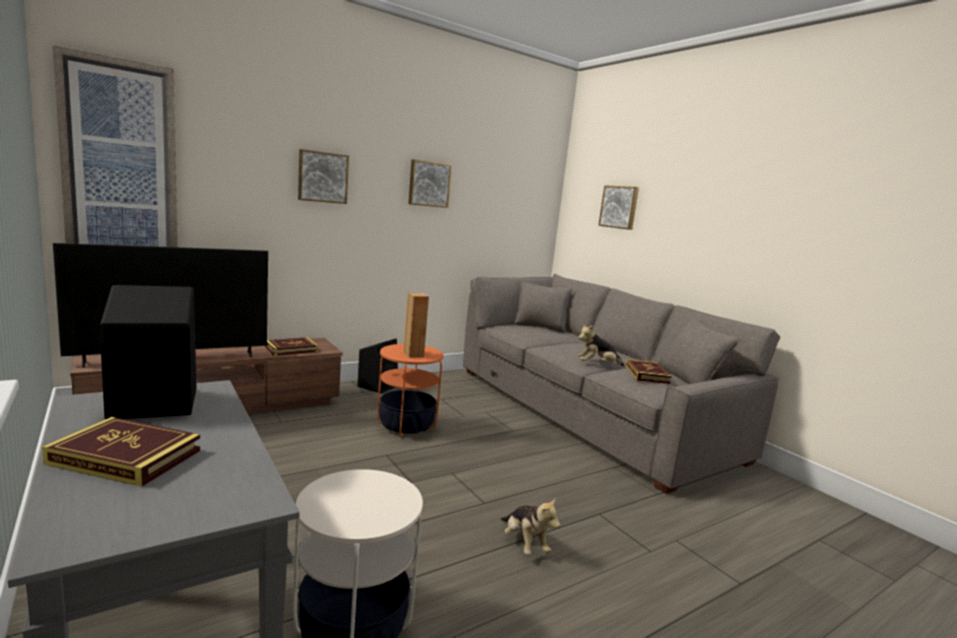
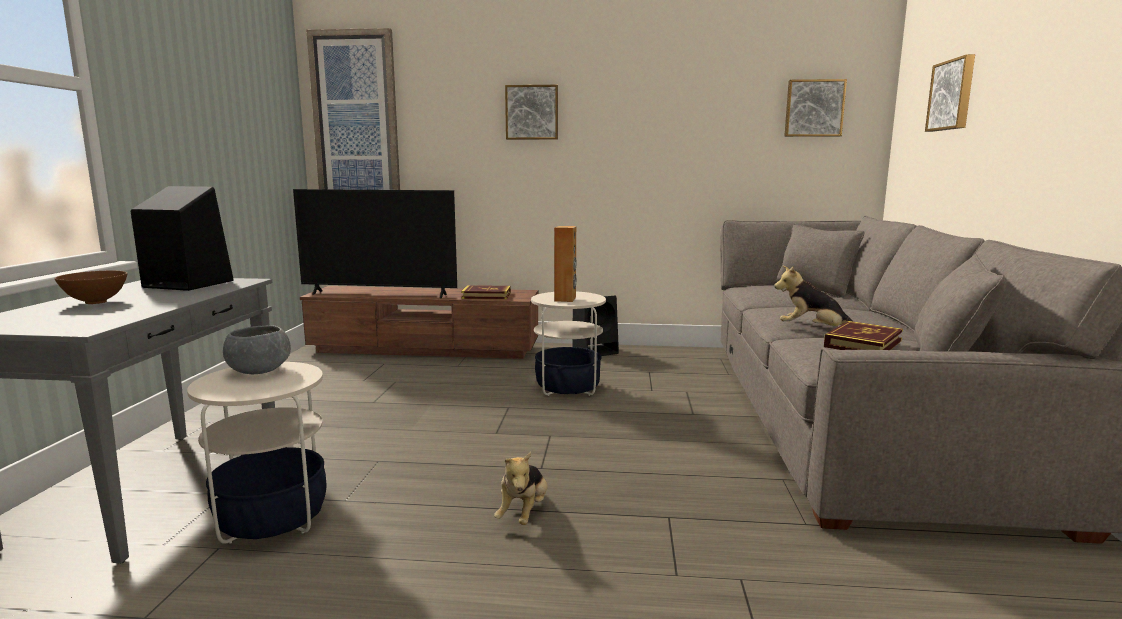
camera: 40 degrees right, 0 degrees up
book [42,417,200,487] -> brown bowl [54,271,128,304]
orange side table [377,344,444,437] -> beige side table [531,292,606,396]
picture [408,159,452,208] -> picture moved to [784,79,847,137]
none -> grey bowl [223,325,291,374]

